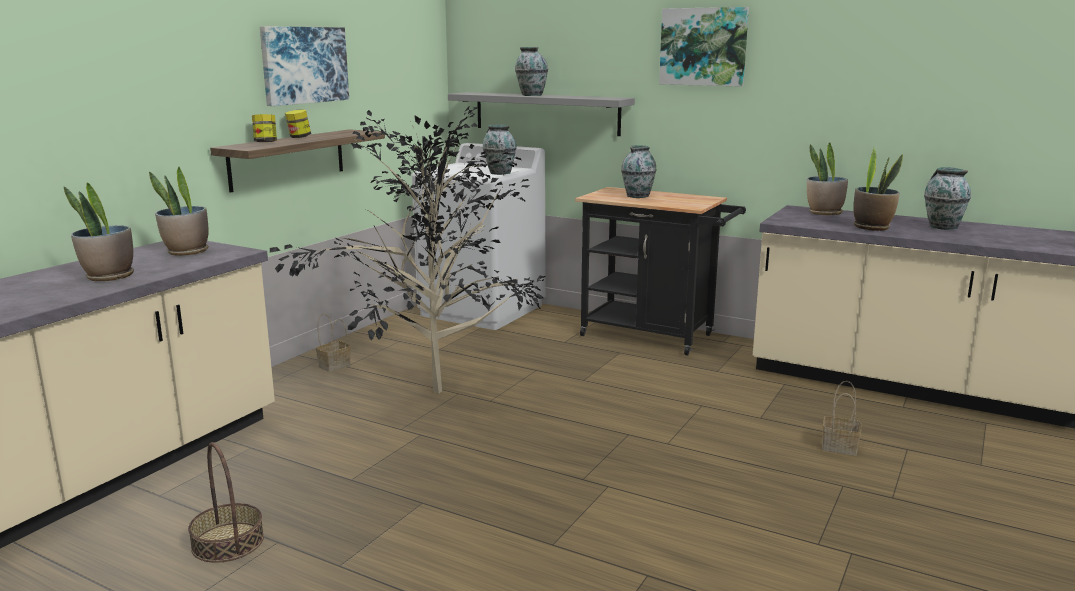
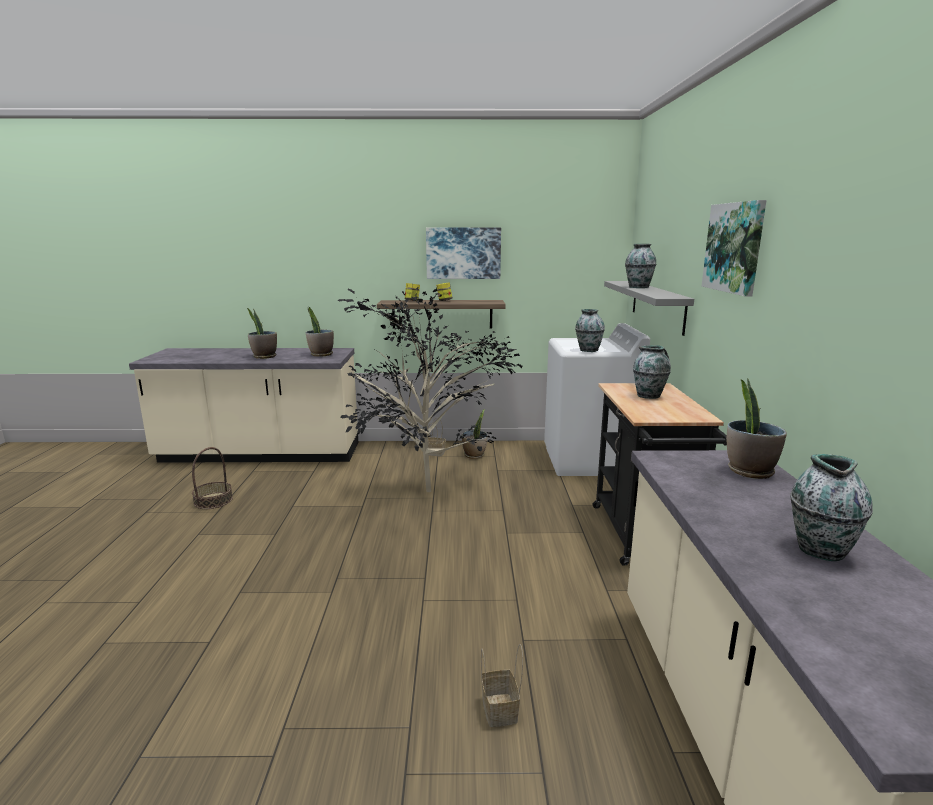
camera: 60 degrees right, 0 degrees up
potted plant [853,146,903,231] -> potted plant moved to [462,409,487,459]

